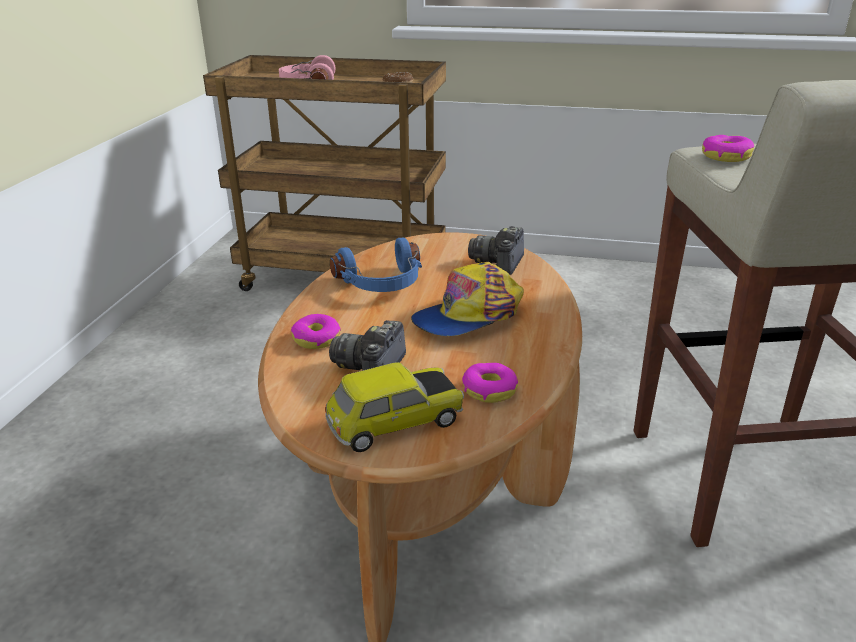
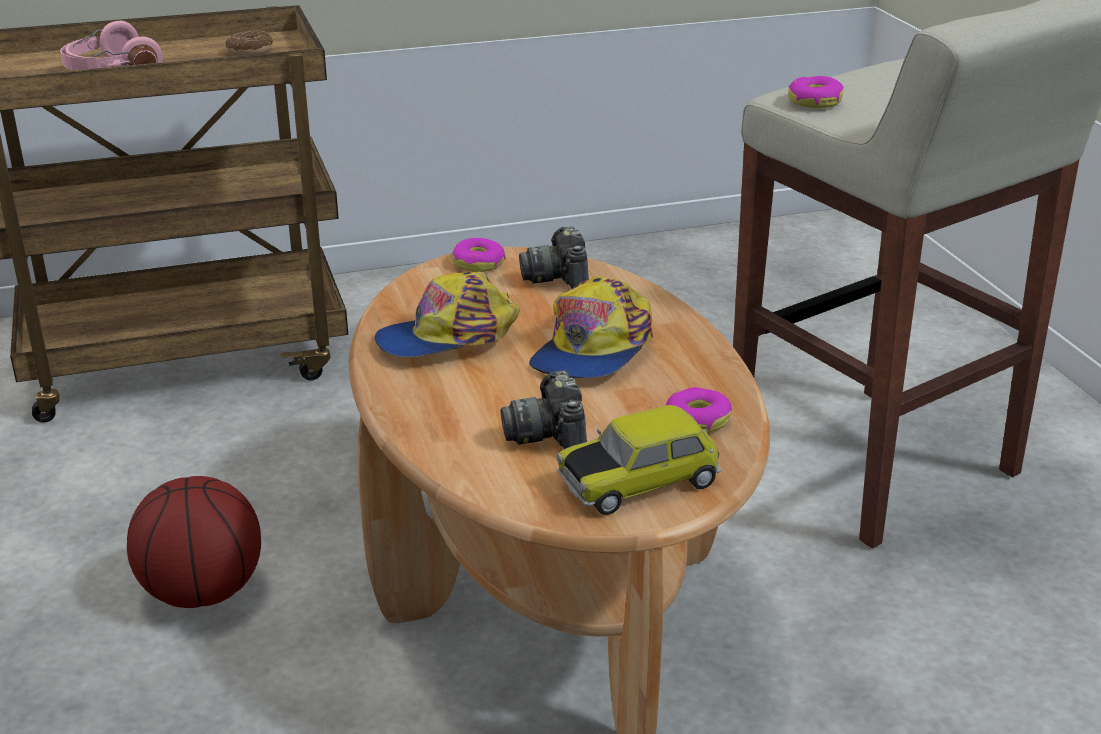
camera: 30 degrees left, 0 degrees up
donut [291,314,341,349] -> donut moved to [452,238,506,272]
toy car [325,362,464,452] -> toy car turned 150 degrees counterclockwise [557,405,721,515]
blue headphones [330,238,422,292] -> cap [375,272,520,357]
none -> basketball [127,476,261,608]

